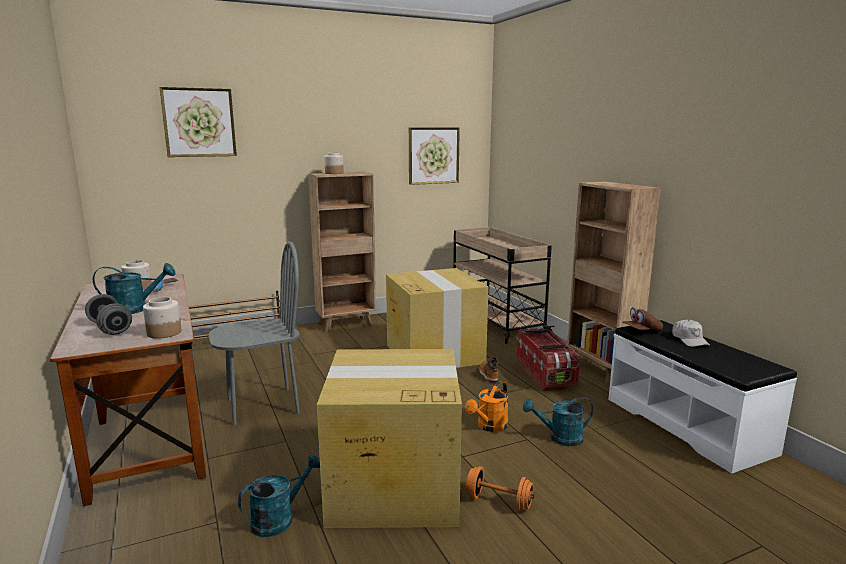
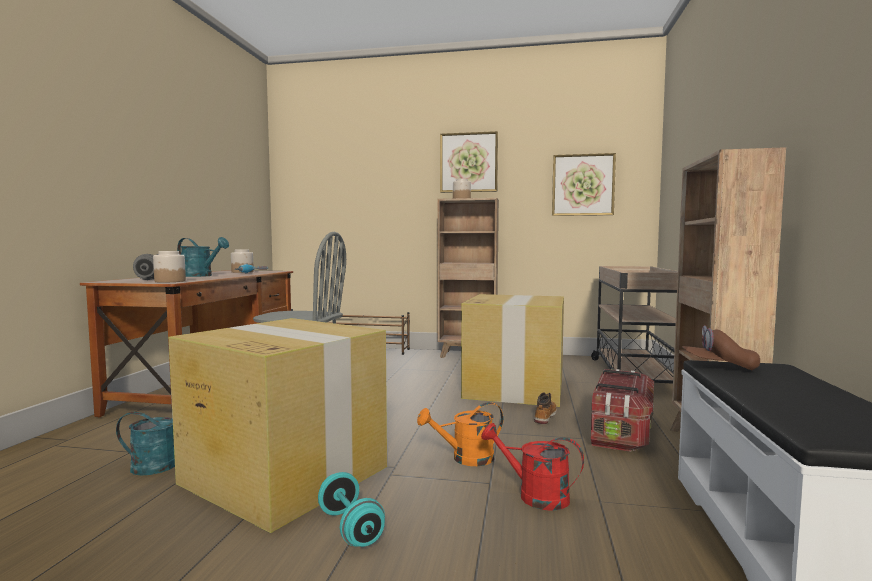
camera: 35 degrees right, 10 degrees down
picture [159,87,237,157] -> picture moved to [440,131,498,193]
orange dumbbell [466,466,534,511] -> turquoise dumbbell [318,472,385,547]
turquoise watering can [523,397,593,446] -> red watering can [481,423,584,511]
white cap [672,319,710,347] -> none

